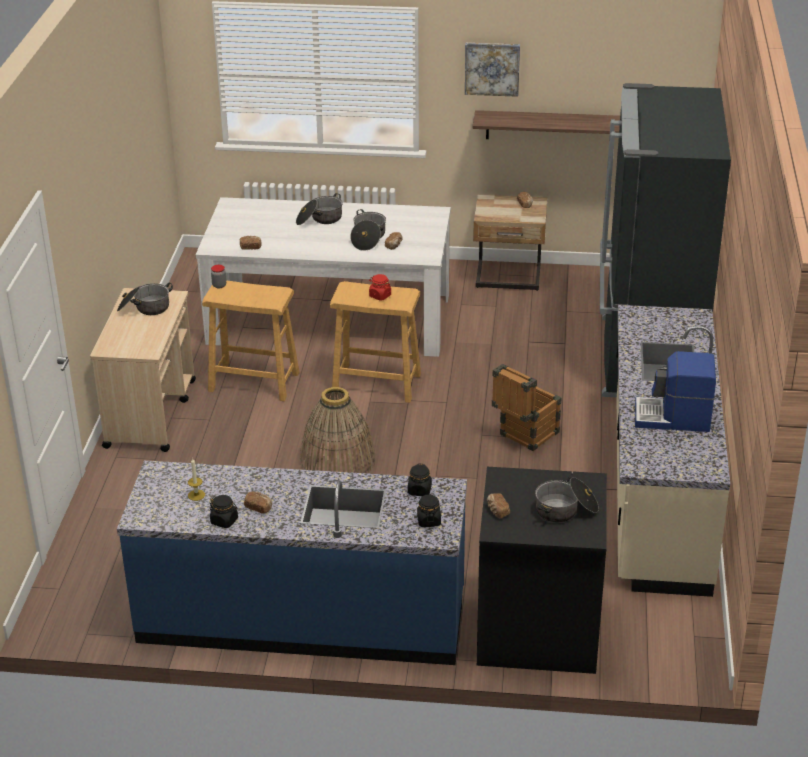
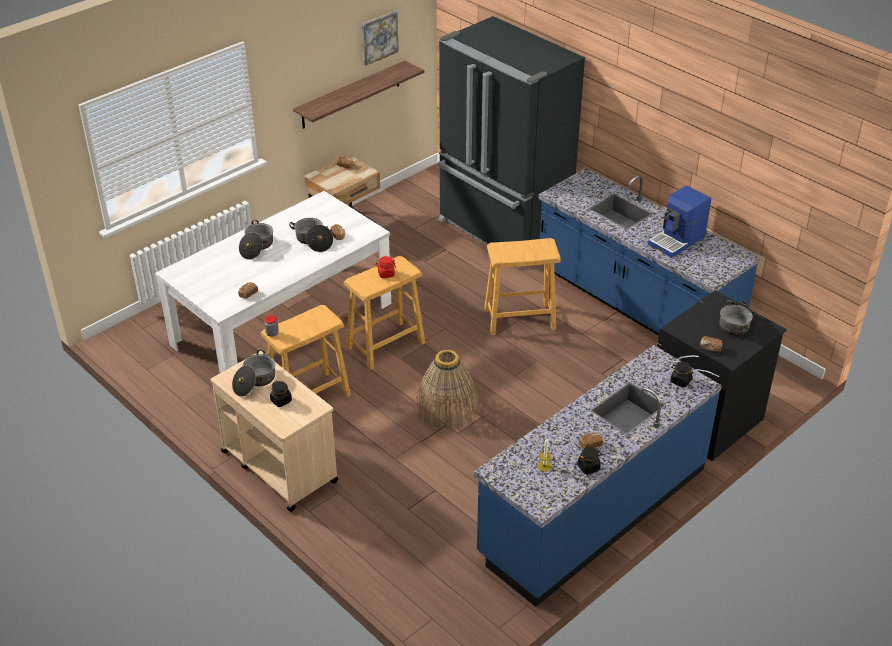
camera: 50 degrees left, 5 degrees up
black jar [408,463,432,496] -> black jar moved to [270,381,292,407]
picture [465,43,520,97] -> picture moved to [361,11,399,66]
crate [492,364,561,451] -> beige stool [484,238,561,335]
beige counter [616,305,730,597] -> blue counter [538,168,760,336]

